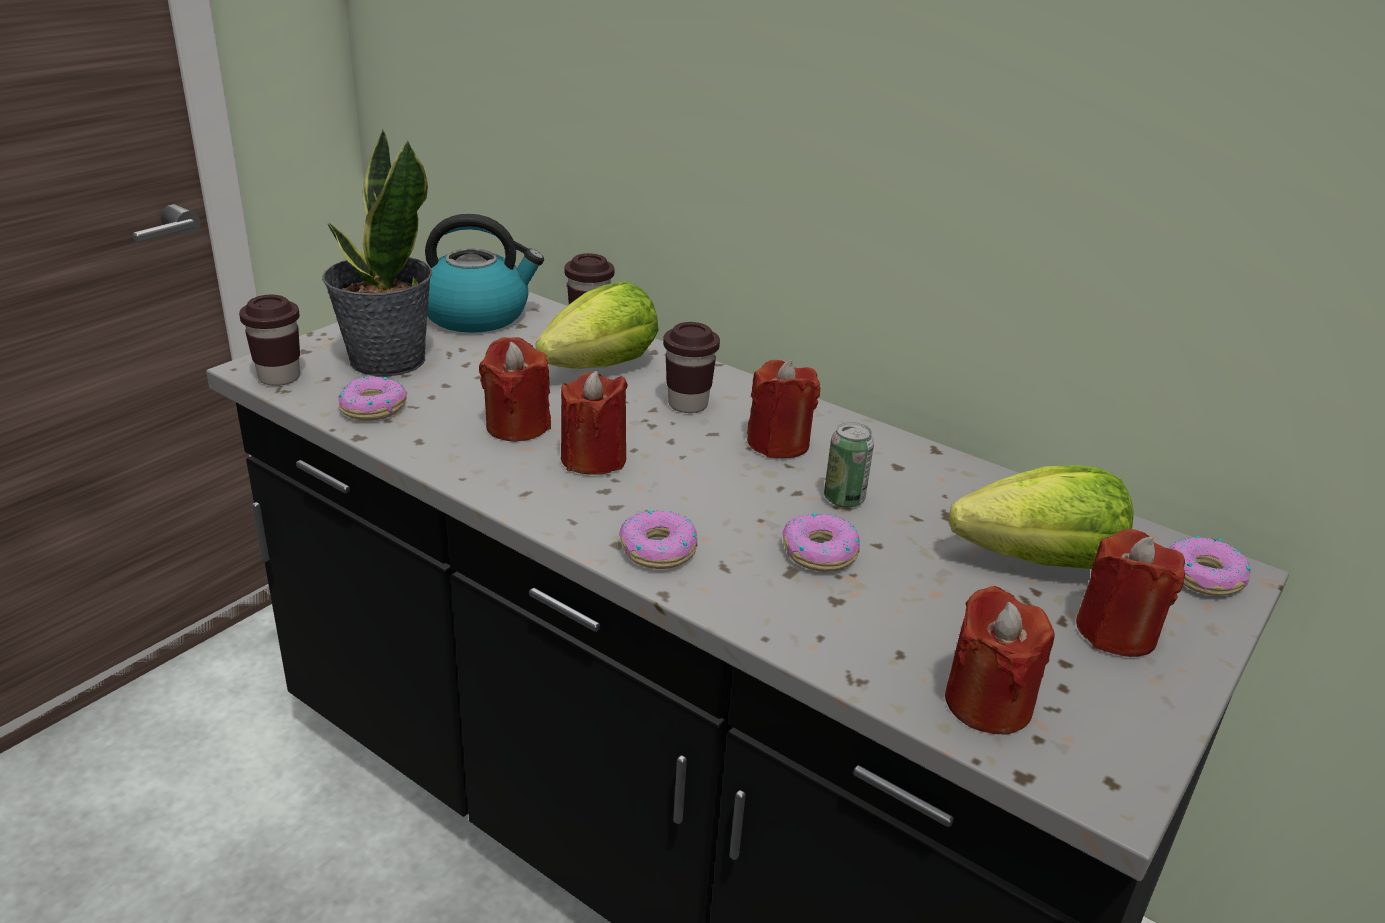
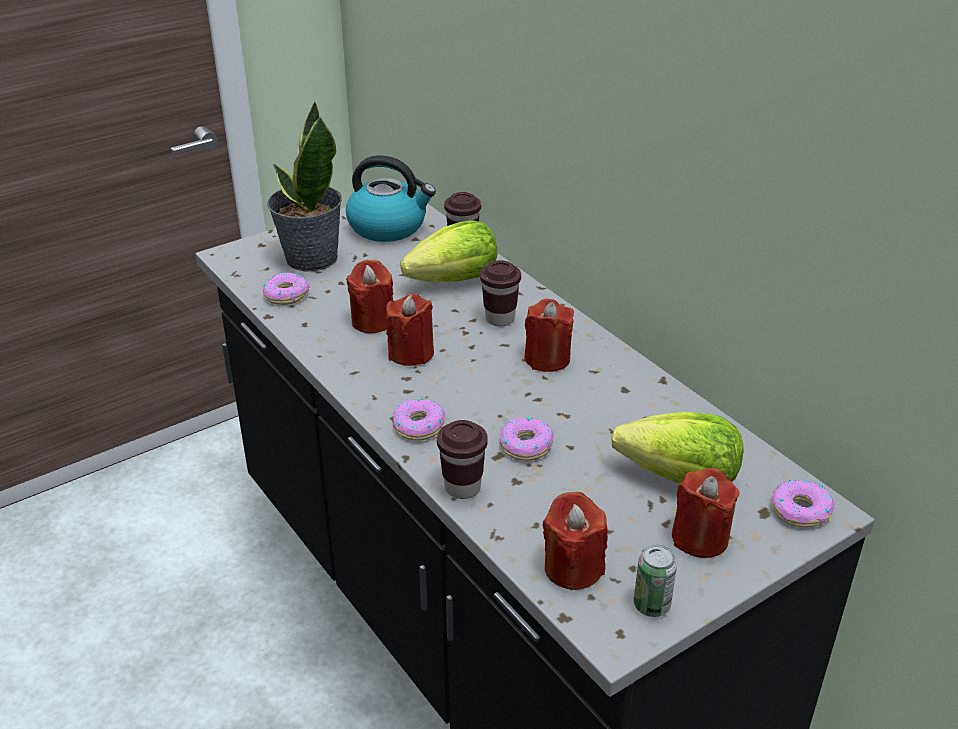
camera: 20 degrees right, 5 degrees up
brown cup [239,295,300,386] -> brown cup moved to [437,420,488,499]
can [824,422,874,508] -> can moved to [634,544,677,617]

